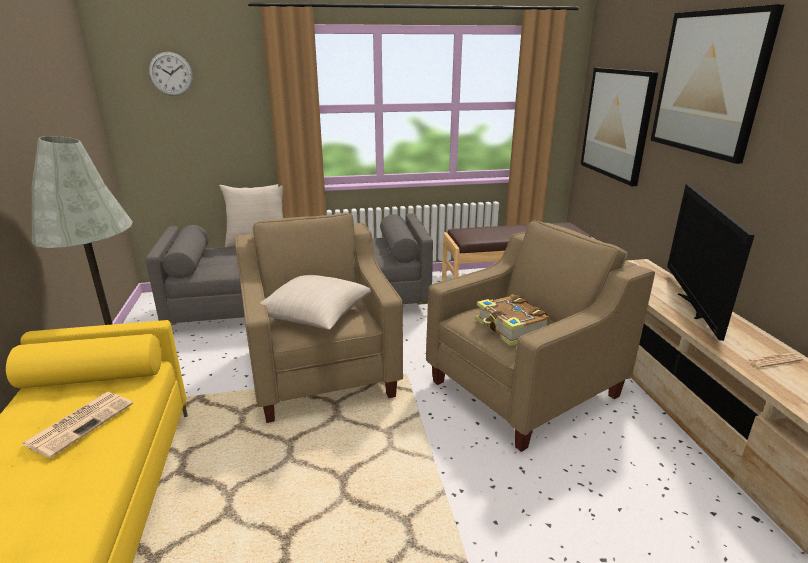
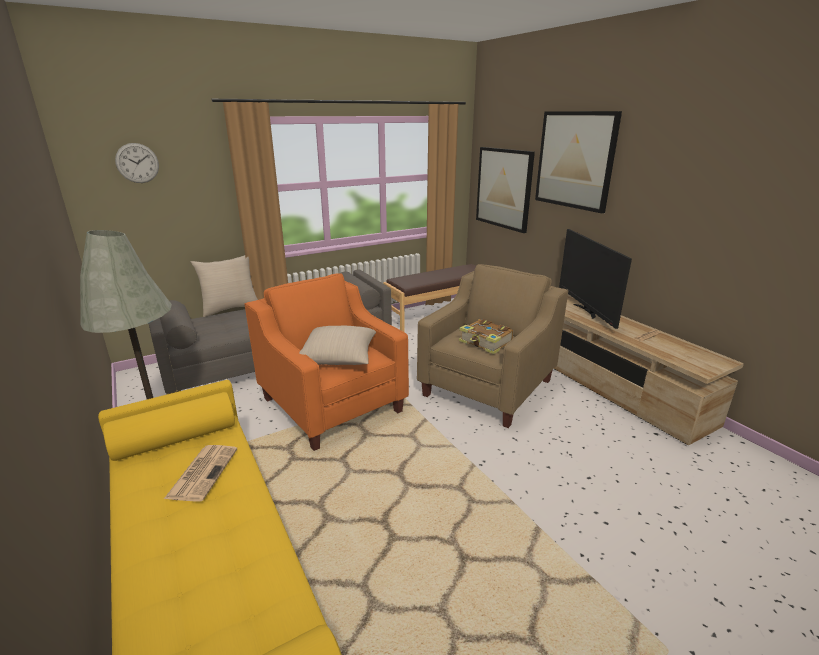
camera: 20 degrees left, 0 degrees up
beige armchair [235,213,403,423] -> orange armchair [245,273,409,451]

